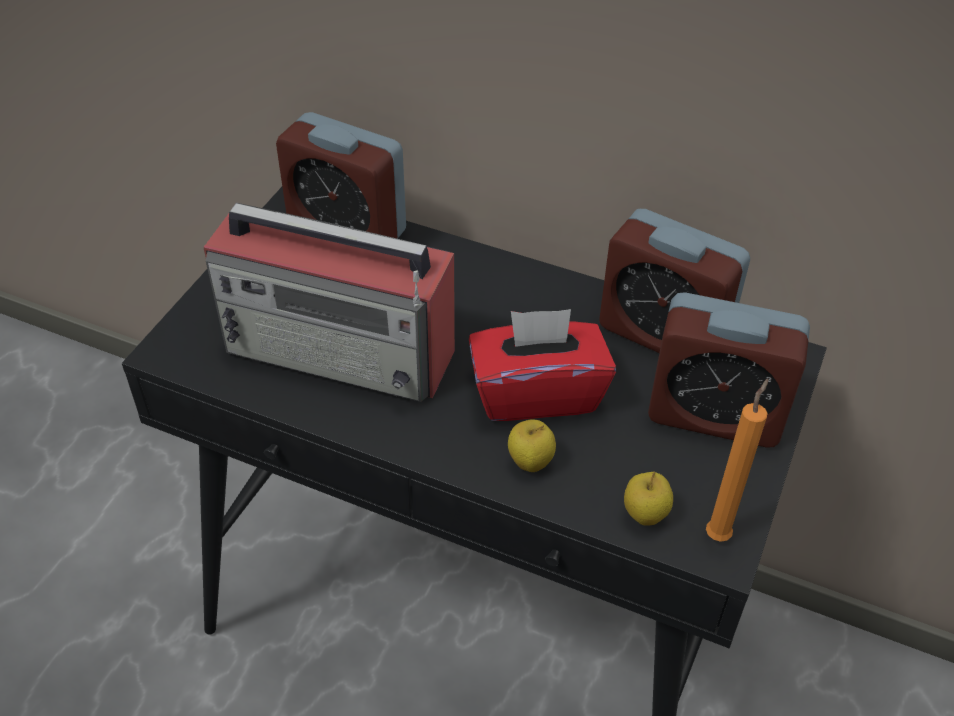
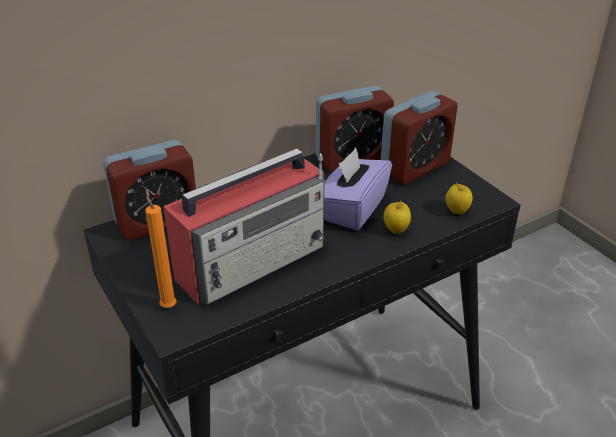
camera: 55 degrees left, 10 degrees down
red tissue box [469,309,616,421] -> purple tissue box [324,148,392,230]
orange candle [706,379,768,542] -> orange candle moved to [146,189,176,308]

